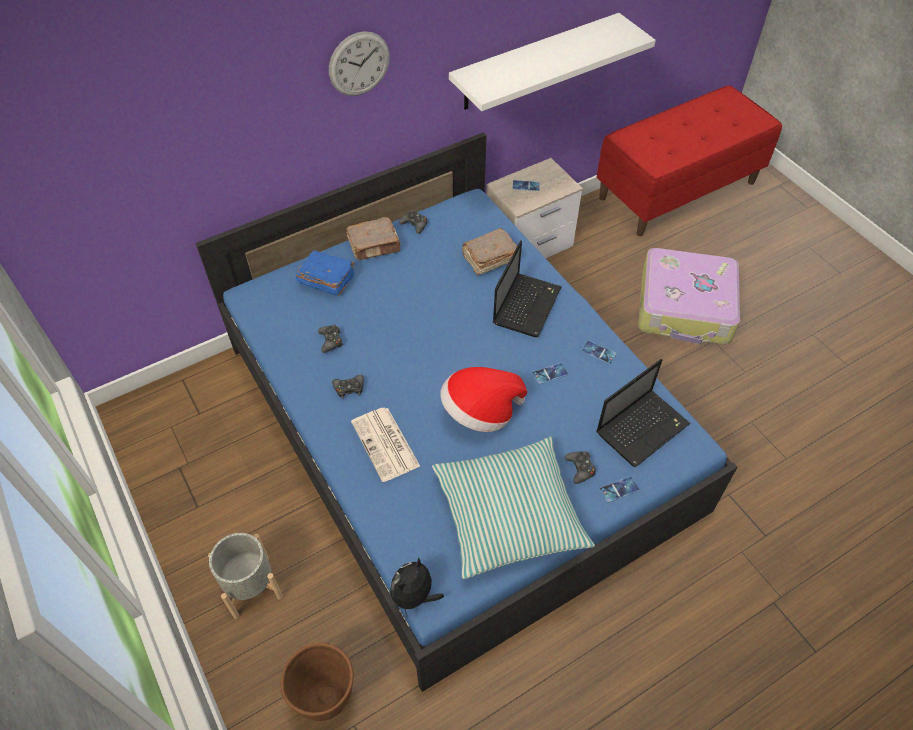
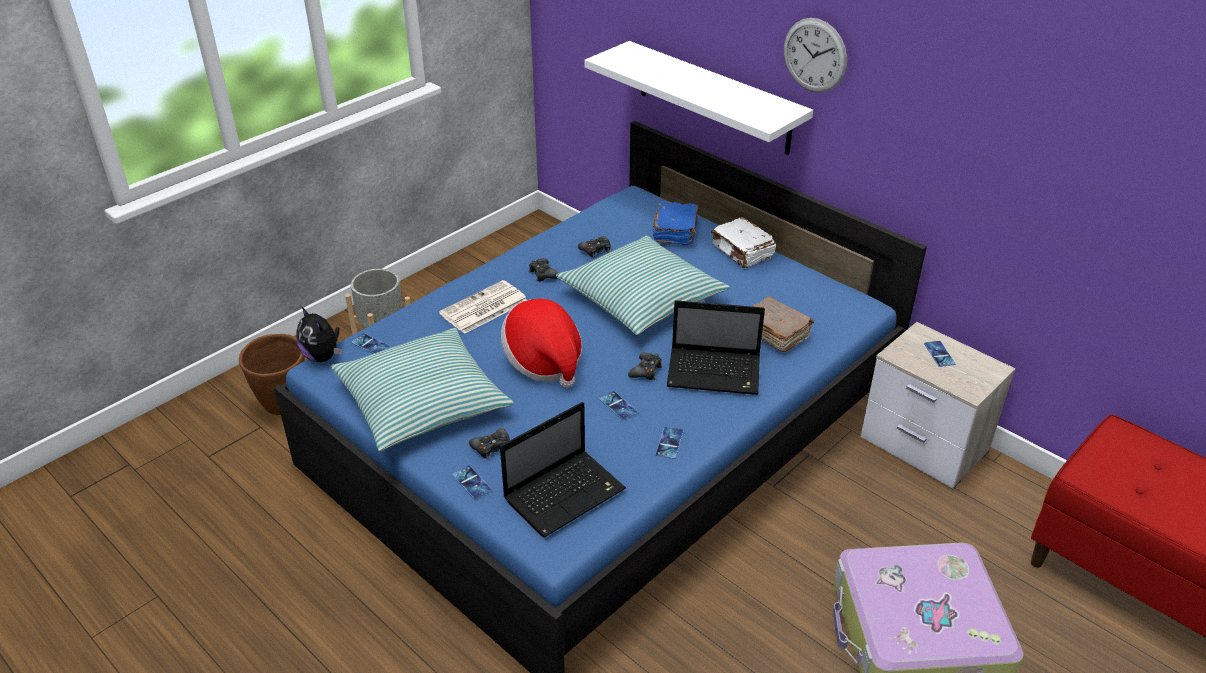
camera: 75 degrees right, 15 degrees down
brown book [346,217,401,260] -> white book [711,218,776,268]
plush toy [390,557,444,618] -> plush toy turned 150 degrees counterclockwise [296,306,343,362]
black game controller [399,210,427,234] -> black game controller moved to [628,352,662,380]
white shelf [449,13,656,111] -> white shelf moved to [584,41,813,155]
laptop [596,359,690,467] -> laptop turned 75 degrees counterclockwise [500,402,626,538]
none -> phone [351,333,390,354]
none -> pillow [556,236,730,335]

